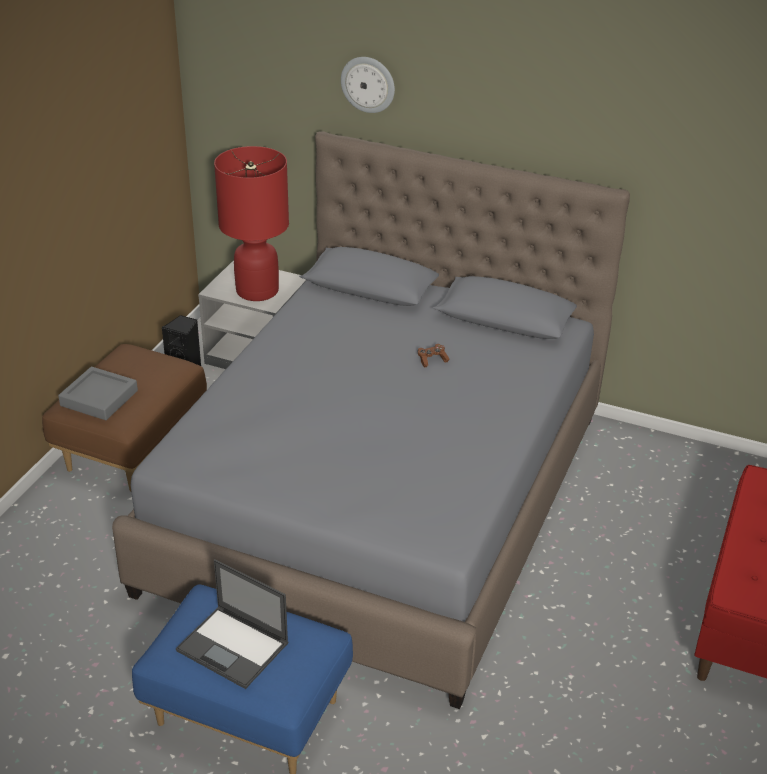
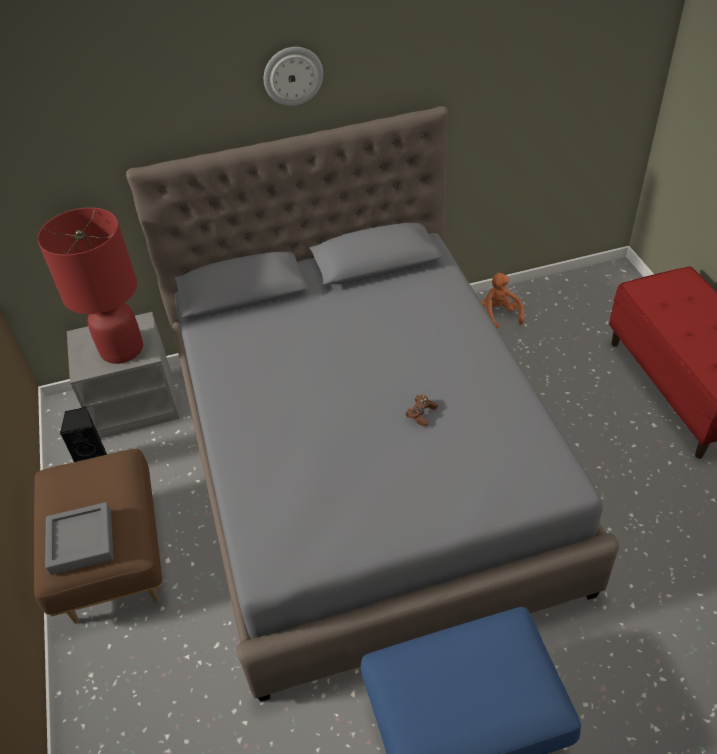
camera: 35 degrees left, 10 degrees up
laptop [176,559,289,689] -> none
wall clock [341,57,395,113] -> wall clock moved to [264,47,323,106]
brown game controller [418,344,450,368] -> brown game controller moved to [406,395,438,427]
none -> orange plush toy [480,273,524,329]

